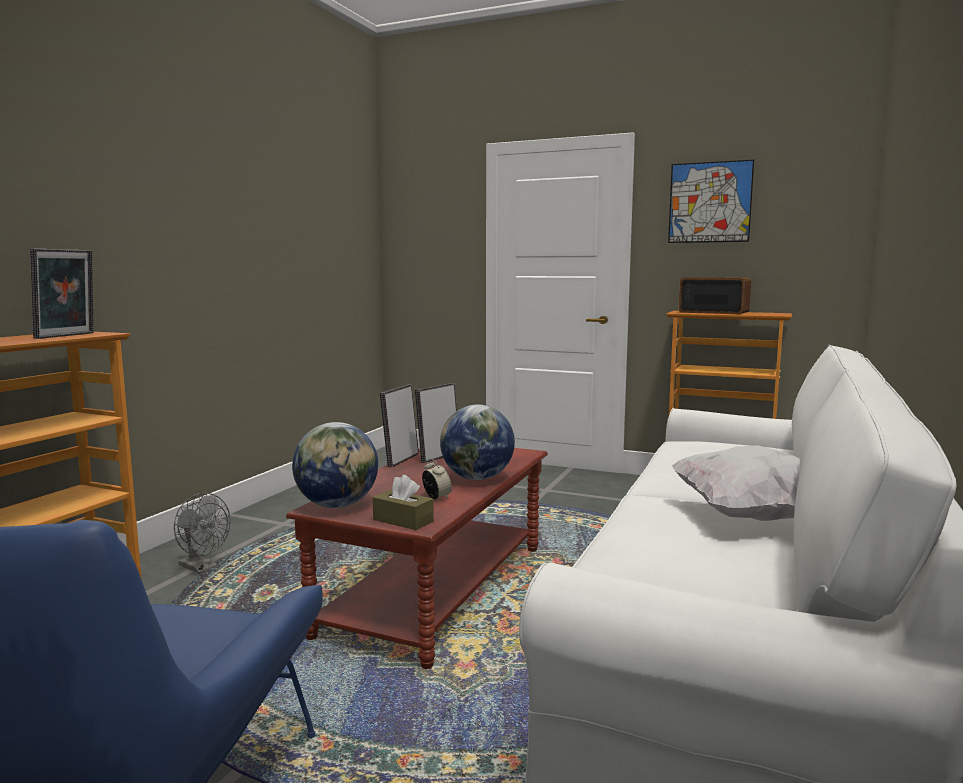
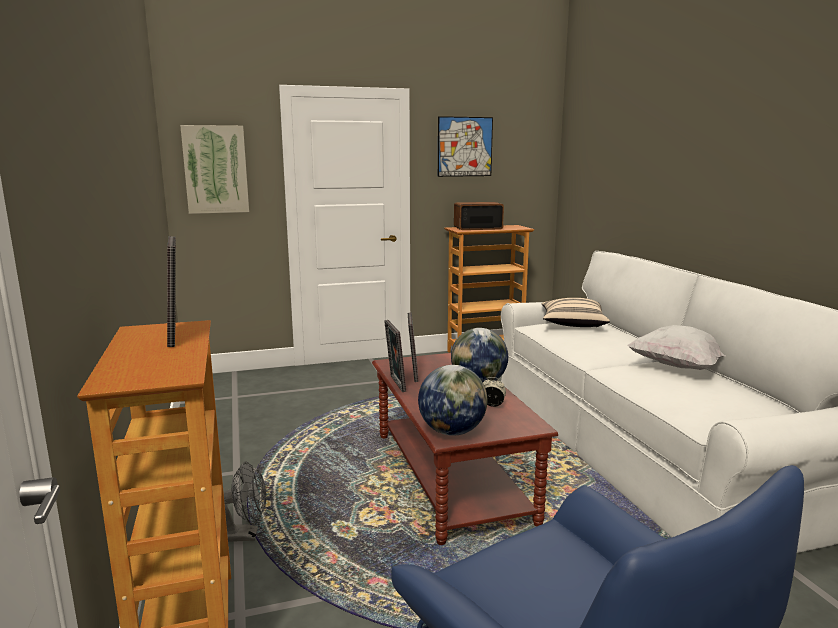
camera: 40 degrees left, 5 degrees up
brown tissue box [373,475,434,530] -> none
none -> picture [180,125,249,214]
none -> beige pillow [541,298,610,327]

